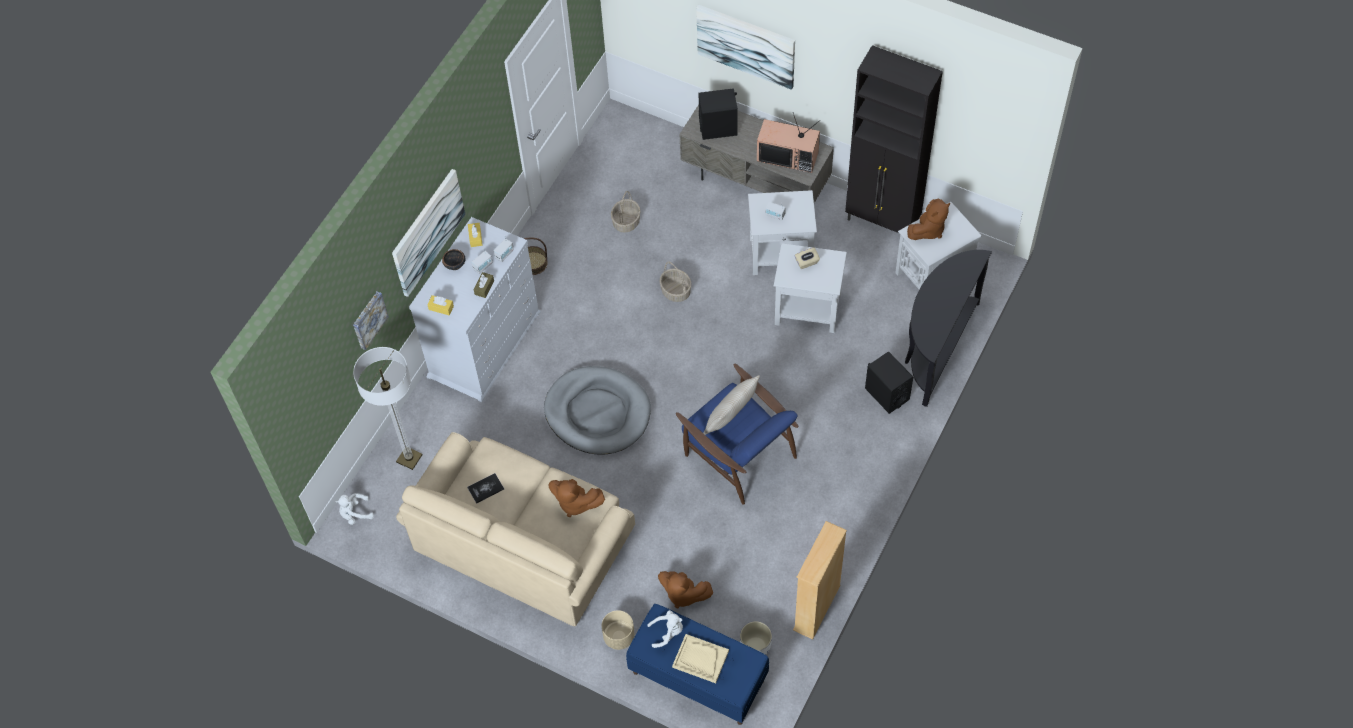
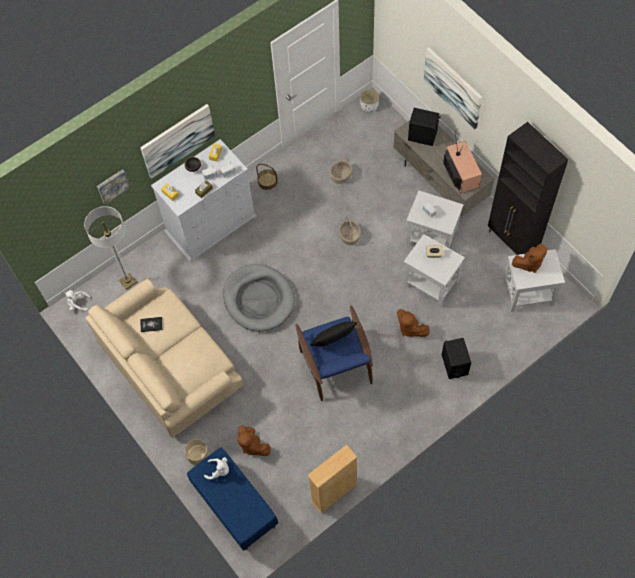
camera: 25 degrees right, 5 degrees up
brown plush toy [548,479,605,517] -> brown plush toy moved to [397,309,430,337]
beige tray [672,634,729,683] -> none
beige pillow [704,375,760,435] -> black pillow [310,321,357,346]
white planter [740,621,772,655] -> white planter moved to [360,89,379,113]
television [757,112,820,173] -> television turned 150 degrees counterclockwise [443,134,482,194]
black console table [905,250,992,407] -> none

